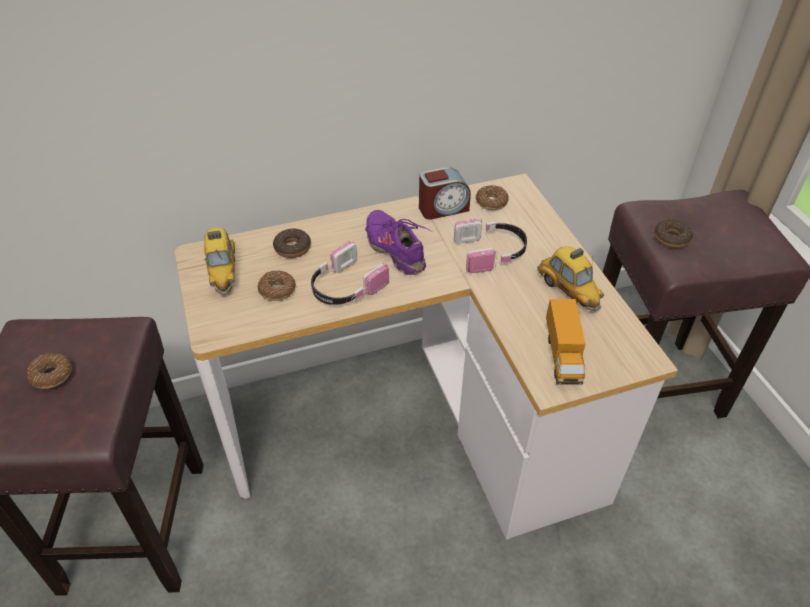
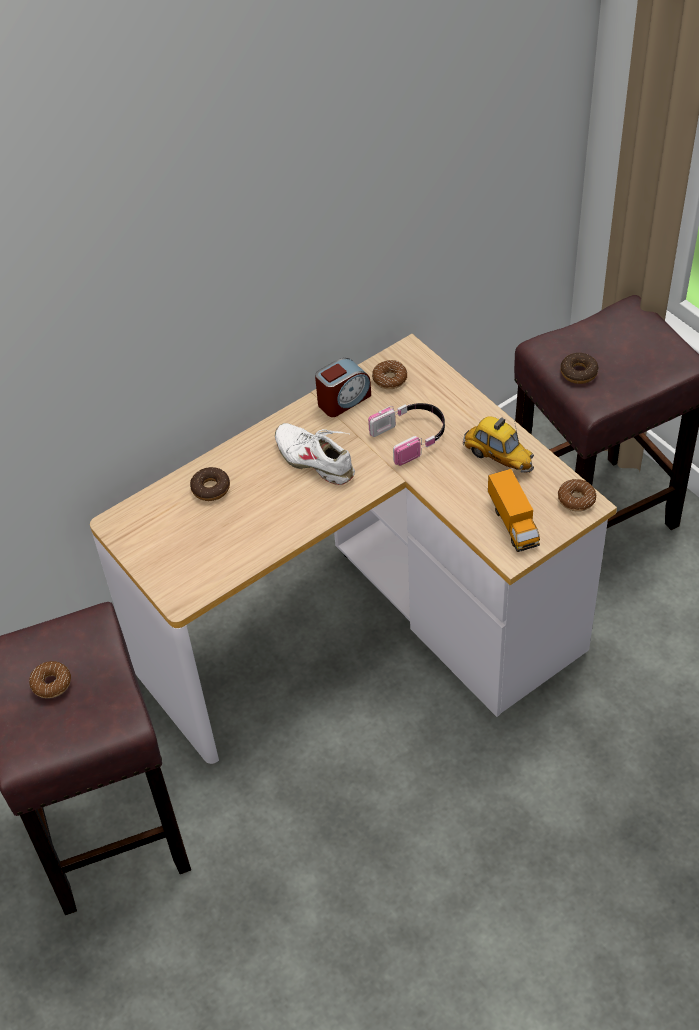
camera: 15 degrees left, 5 degrees up
toy car [204,228,235,295] -> none
donut [258,270,296,301] -> donut moved to [558,479,596,512]
headphones [311,242,389,305] -> none
purple shoe [365,210,432,275] -> white shoe [275,423,355,485]

